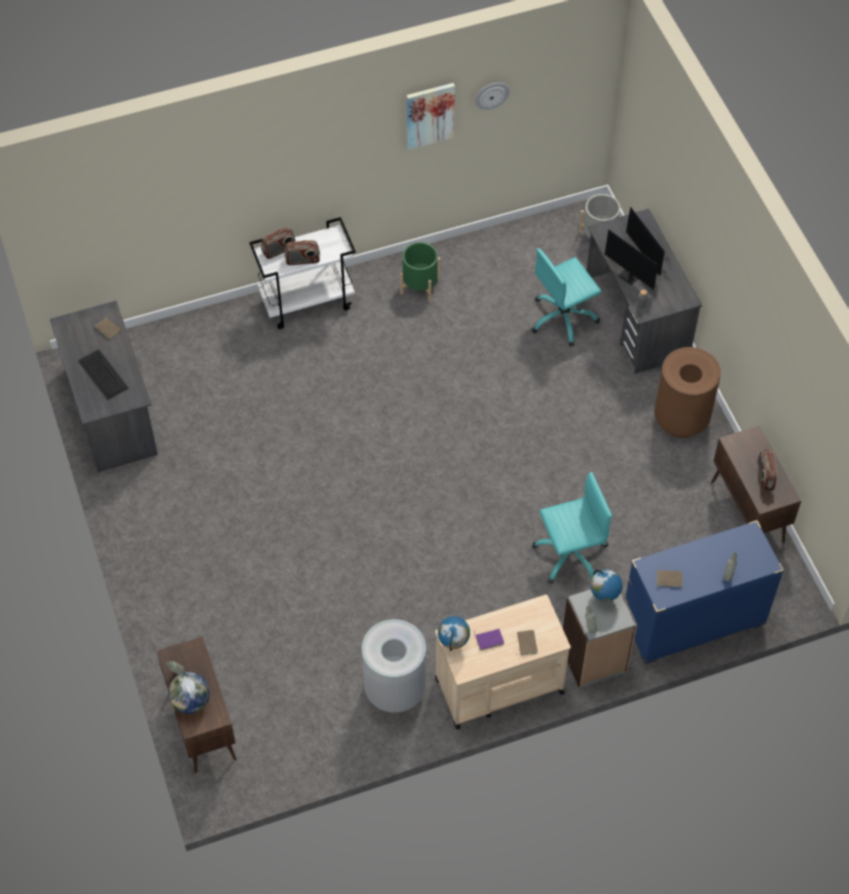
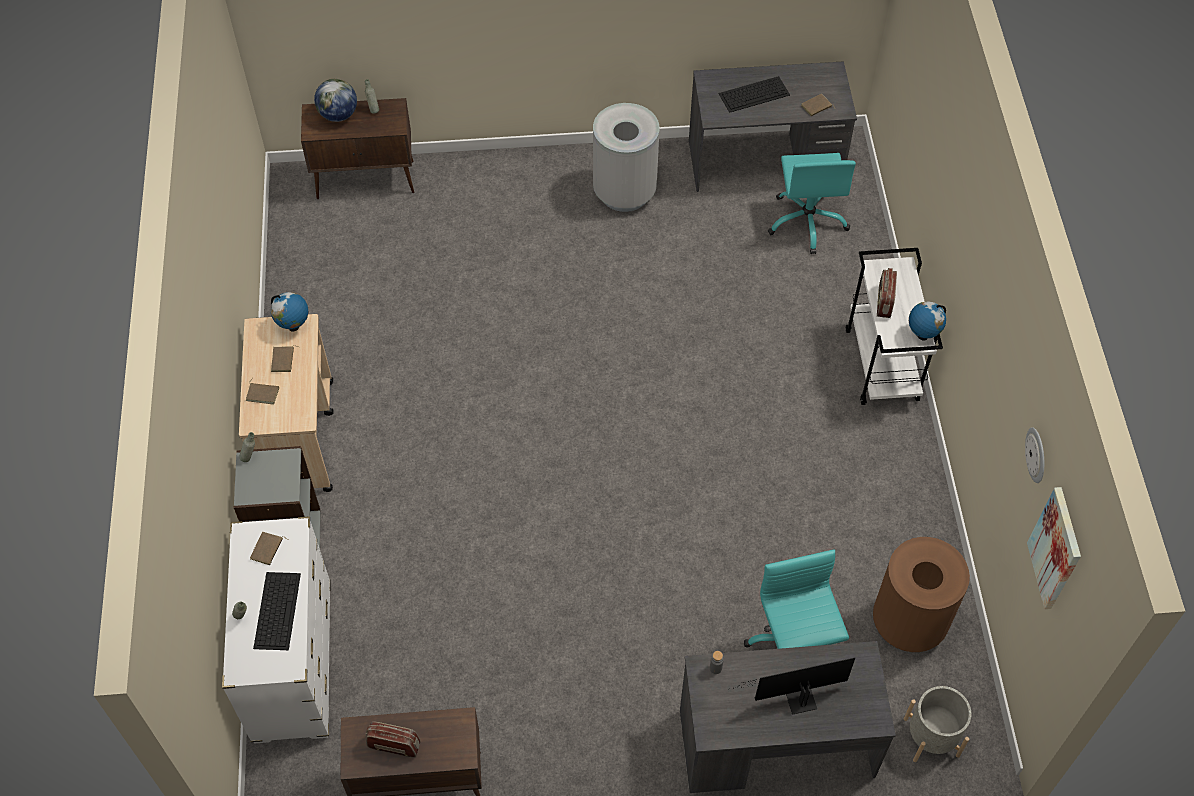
camera: 105 degrees right, 0 degrees up
radio [261,227,295,259] -> none
grey trash can [362,619,426,713] -> grey trash can moved to [593,103,659,212]
green planter [400,242,440,302] -> none
picture [406,83,455,150] -> picture moved to [1027,487,1081,609]
purple book [474,629,504,651] -> brown book [271,345,298,372]
turquoise office chair [532,472,612,584] -> turquoise office chair moved to [768,153,856,254]
globe [590,569,623,601] -> globe moved to [909,301,946,341]
monitor [605,229,666,289] -> none
blue dresser [625,520,784,664] -> white dresser [222,516,330,744]
brown trash can [654,347,721,438] -> brown trash can moved to [873,537,970,652]
none -> keyboard [253,572,301,650]

